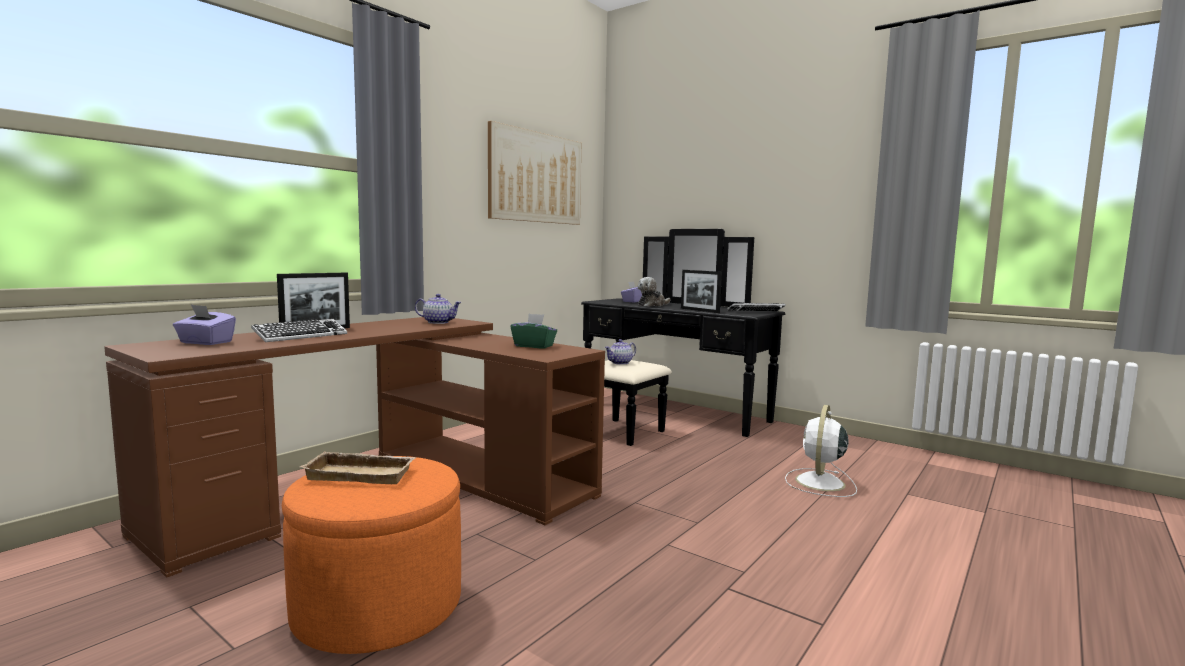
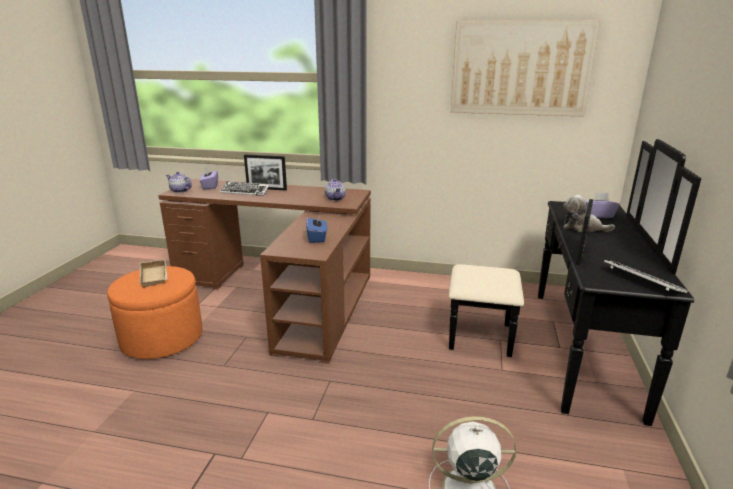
camera: 65 degrees right, 15 degrees up
green tissue box [511,314,557,348] -> blue tissue box [306,215,327,243]
teapot [605,339,636,365] -> teapot moved to [166,172,192,193]

